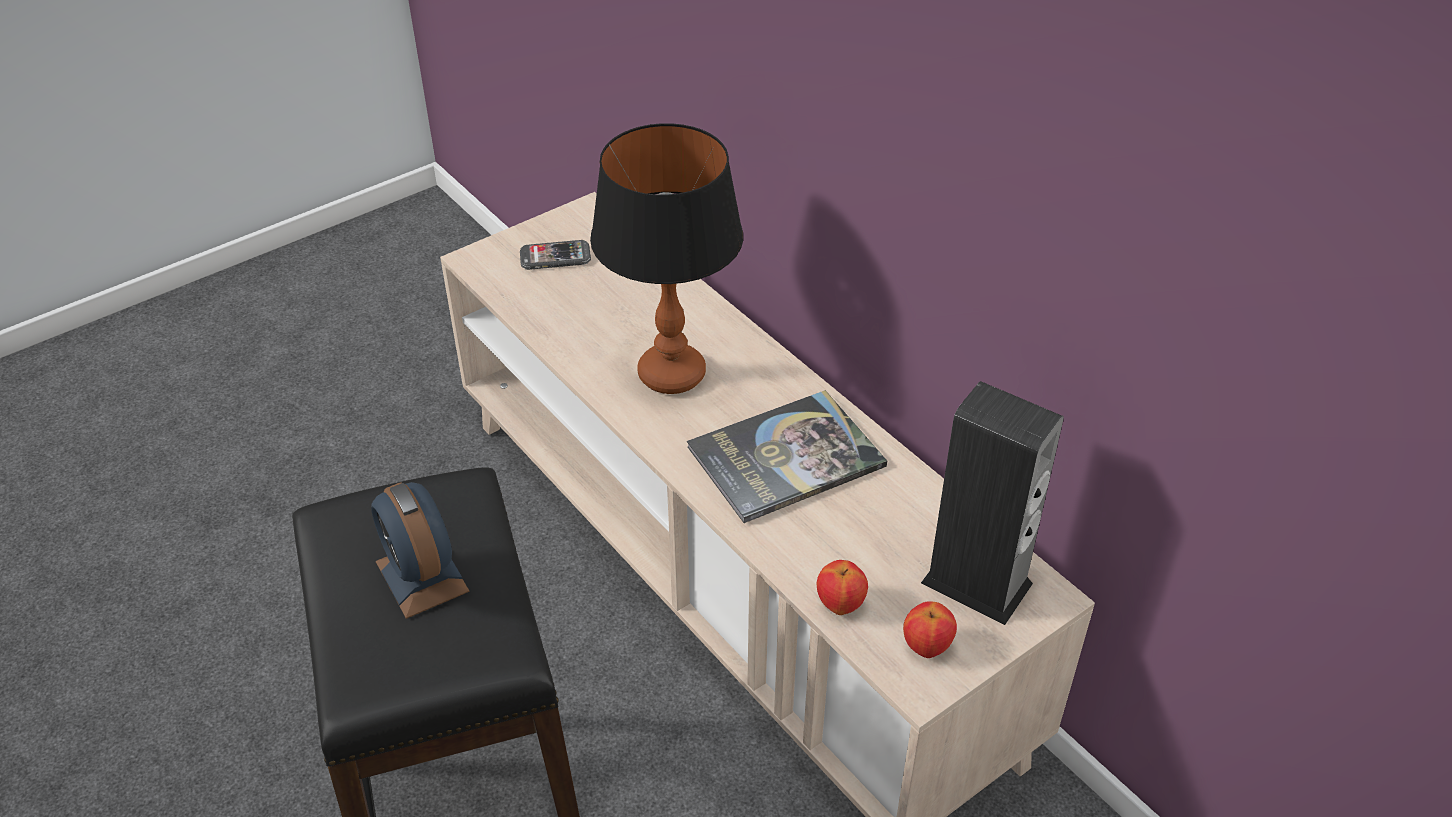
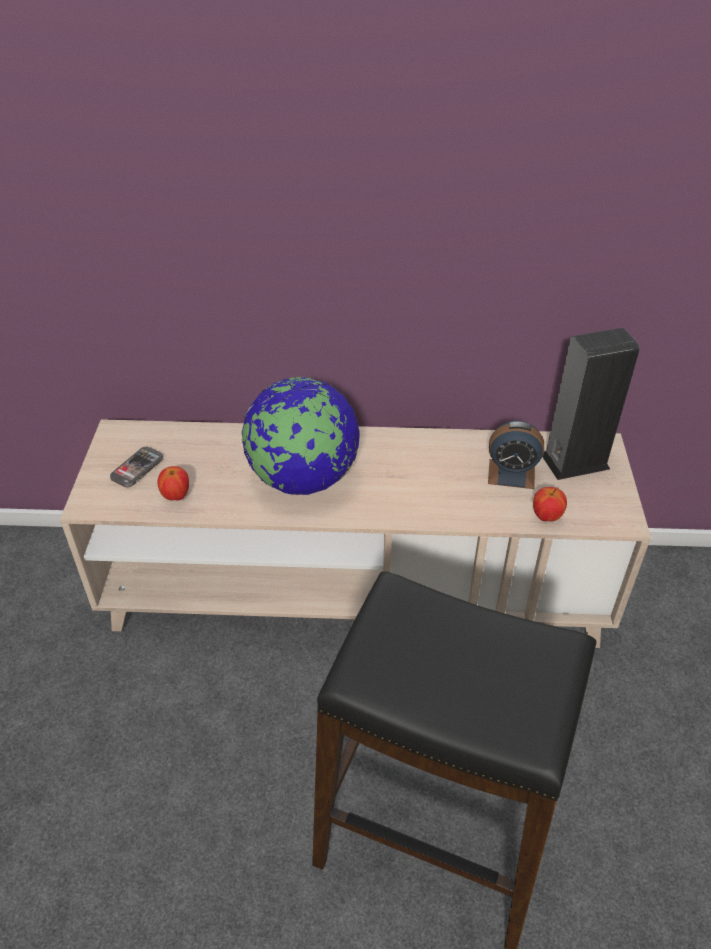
camera: 50 degrees left, 0 degrees up
alarm clock [371,482,470,619] -> alarm clock moved to [488,421,544,489]
table lamp [590,123,743,394] -> globe [241,377,360,495]
book [687,390,887,523] -> none
apple [903,601,957,658] -> apple moved to [157,466,189,501]

